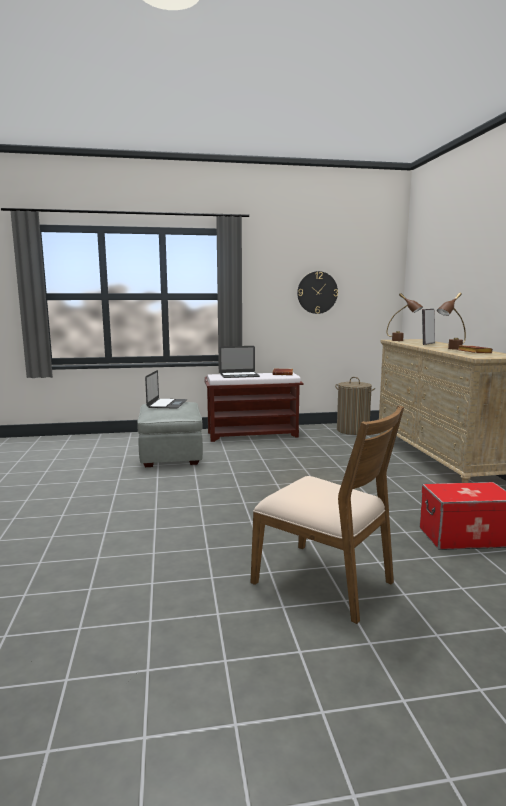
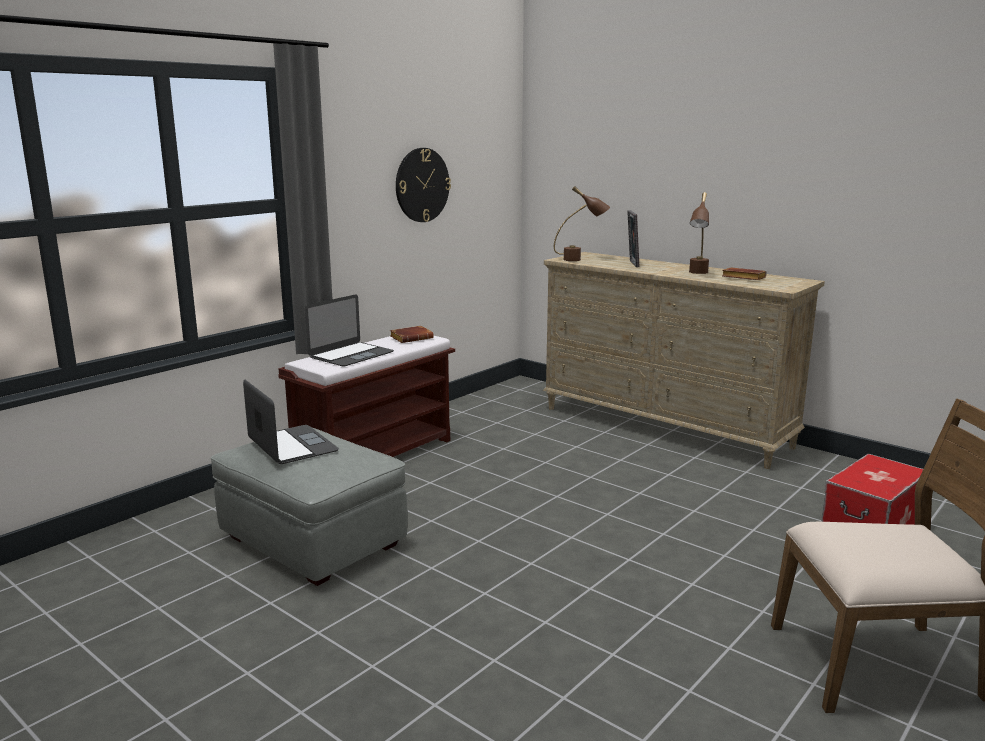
camera: 40 degrees left, 5 degrees up
laundry basket [335,377,375,435] -> none

